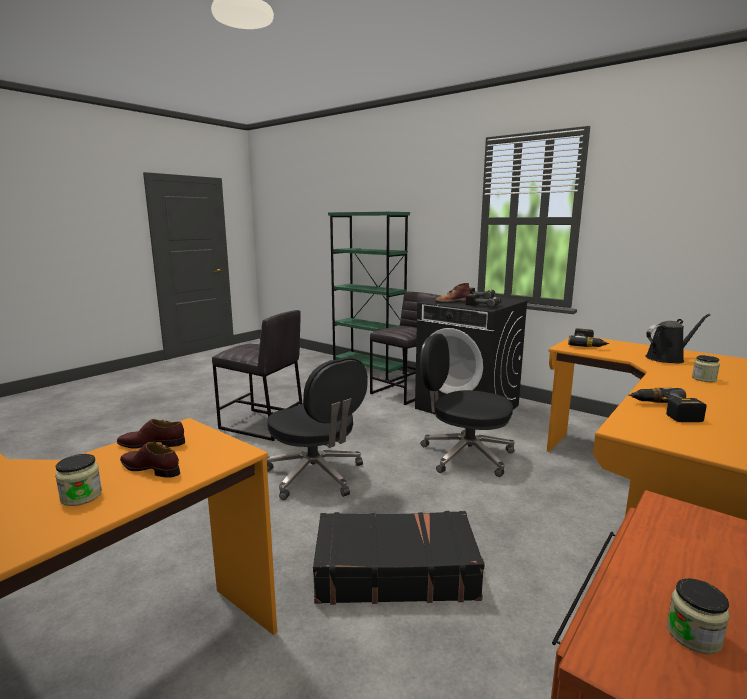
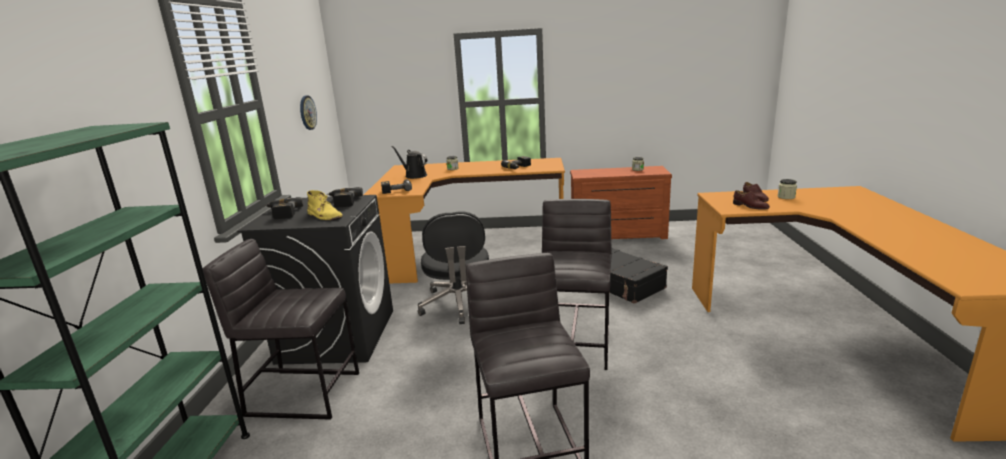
camera: 125 degrees left, 5 degrees up
black office chair [267,357,368,500] -> grey stool [542,199,612,370]
brown boot [435,283,470,303] -> yellow boot [307,190,343,220]
none -> wall clock [300,95,317,130]

